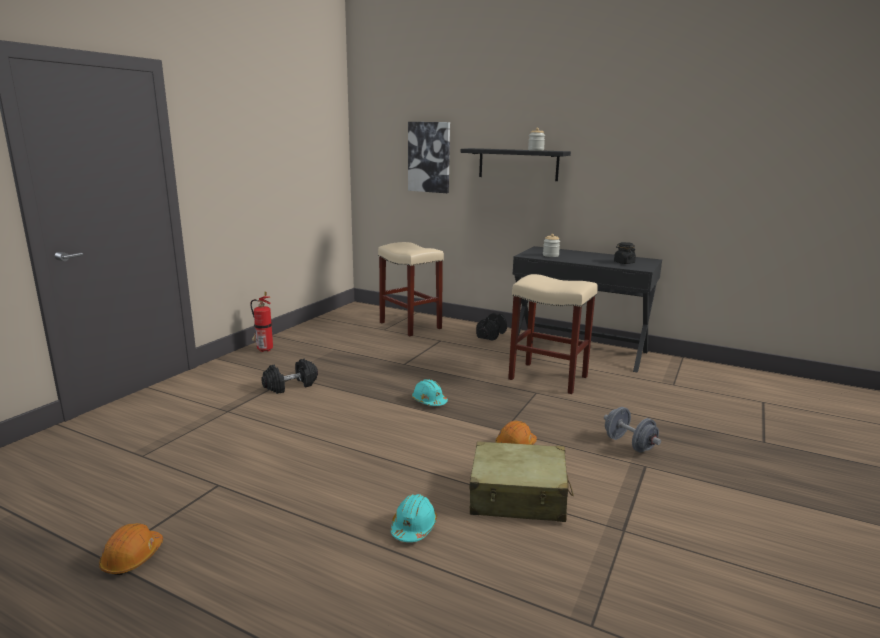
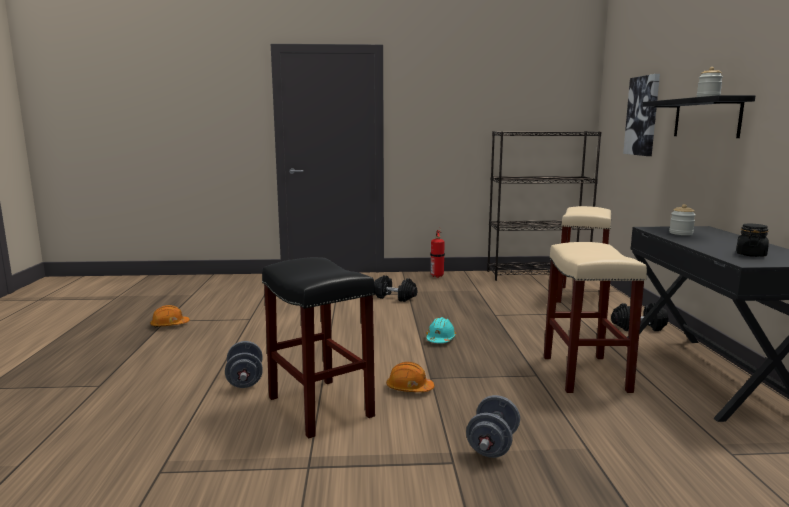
camera: 60 degrees right, 5 degrees down
turquoise hard hat [391,494,437,542] -> grey dumbbell [225,341,263,388]
beige suitcase [469,441,574,522] -> black stool [262,257,375,439]
none -> black bookcase [487,131,601,281]

